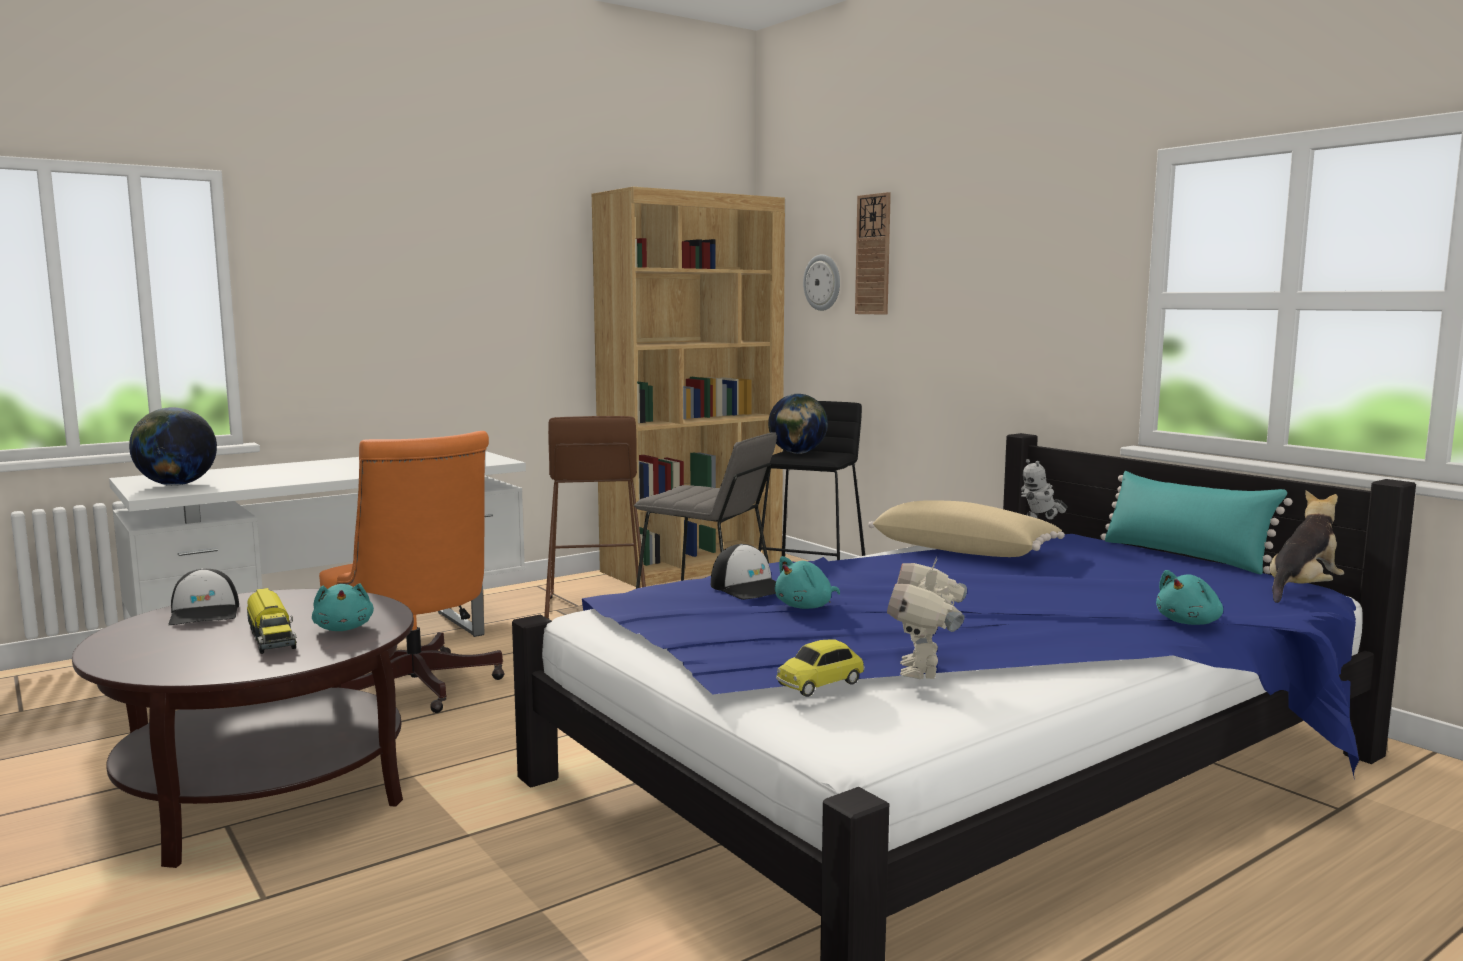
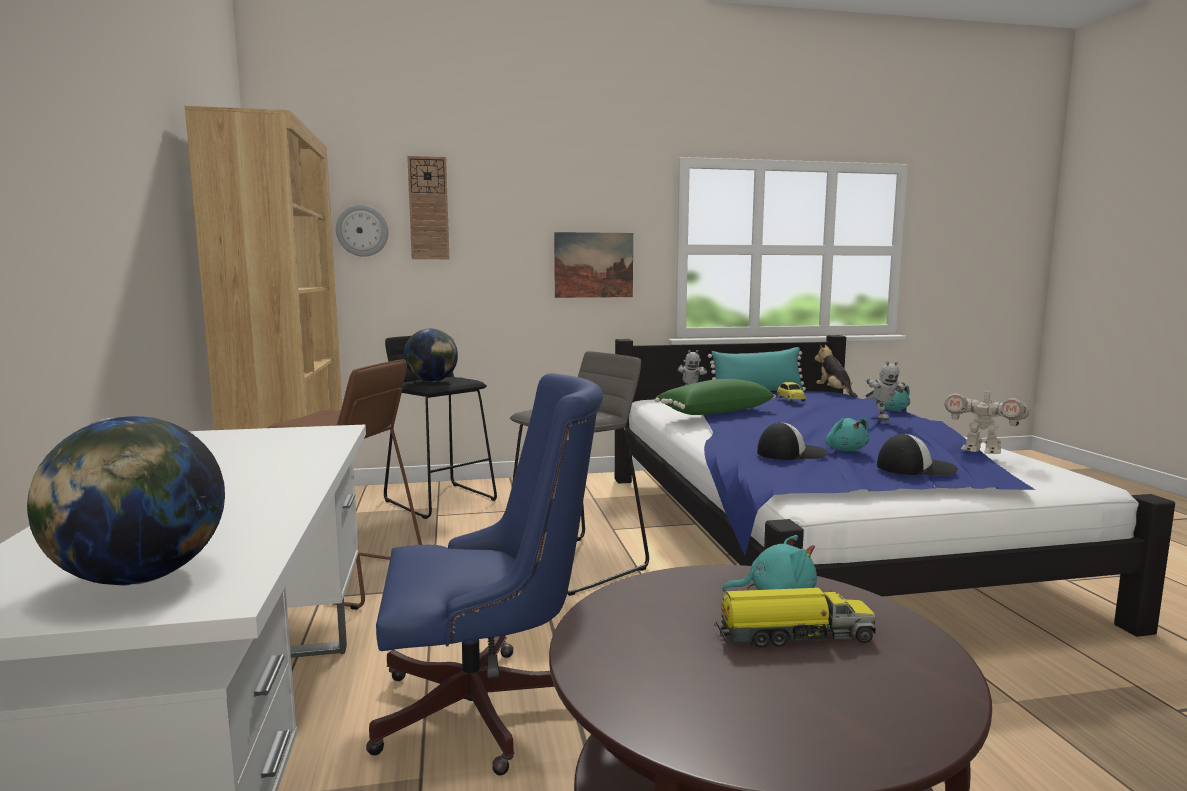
camera: 65 degrees left, 0 degrees up
cap [168,568,239,625] -> cap moved to [877,434,958,476]
orange office chair [319,431,505,713] -> blue office chair [366,373,603,776]
toy car [776,639,865,697] -> toy car moved to [777,382,806,402]
beige pillow [868,500,1065,557] -> green pillow [655,379,776,415]
none -> picture [554,232,633,298]
none -> toy robot [866,361,905,421]

